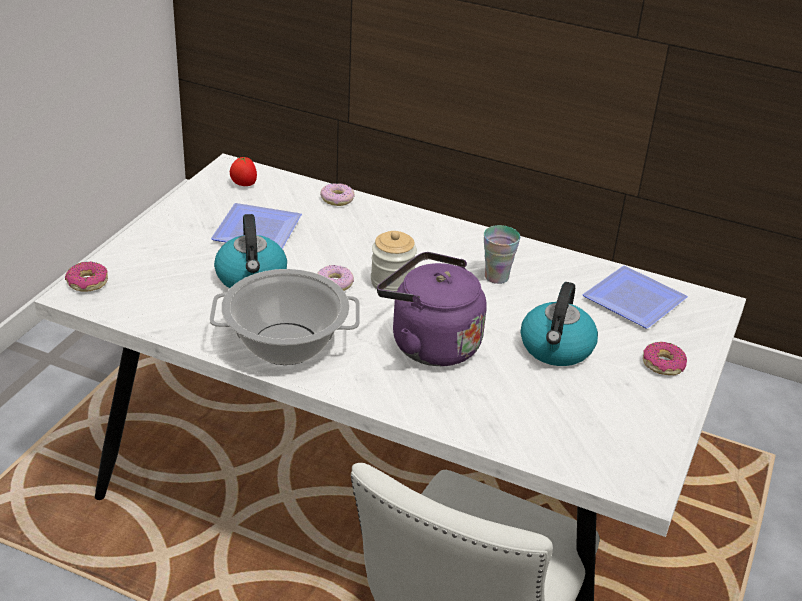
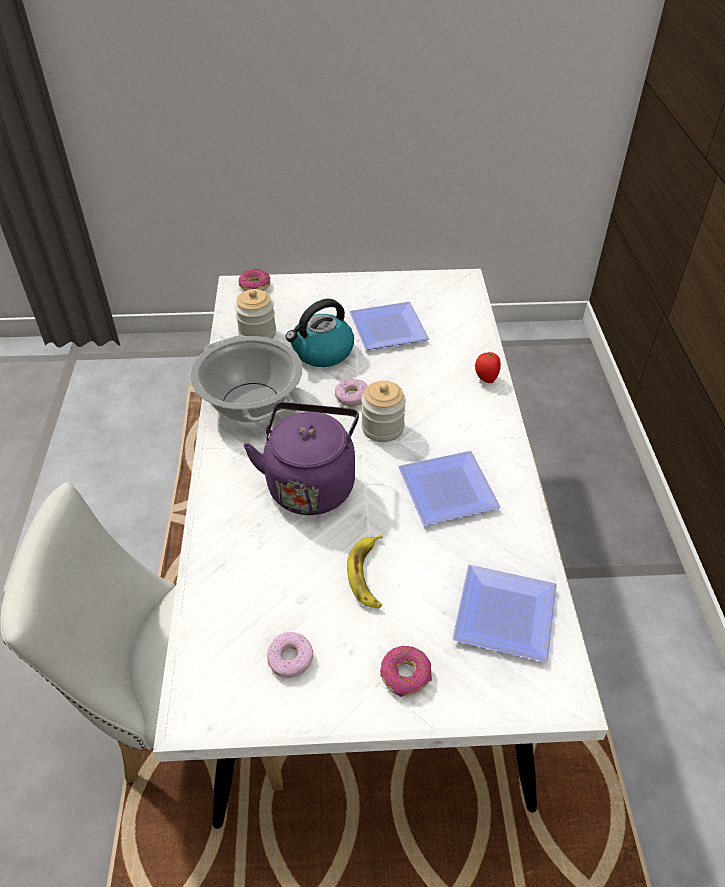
camera: 65 degrees right, 10 degrees up
tomato [230,156,257,186] -> tomato moved to [475,352,501,383]
donut [320,183,355,206] -> donut moved to [267,632,313,678]
cup [484,225,520,284] -> plate [398,451,500,525]
kettle [521,282,598,366] -> banana [347,534,383,608]
none -> jar [235,289,276,339]

